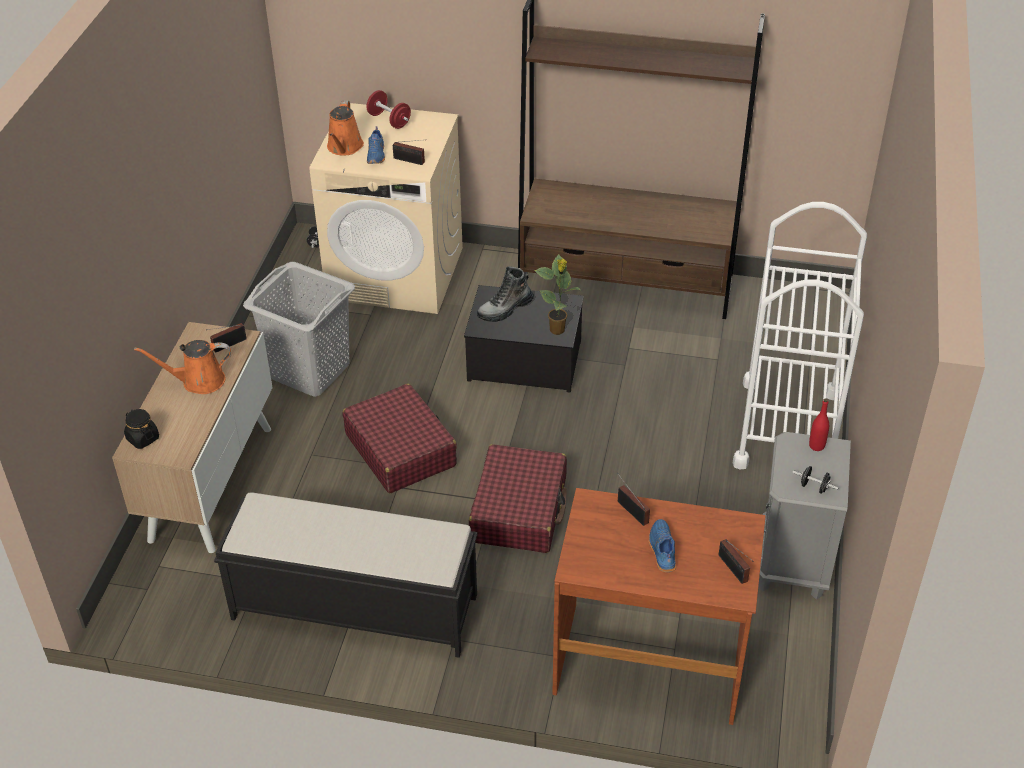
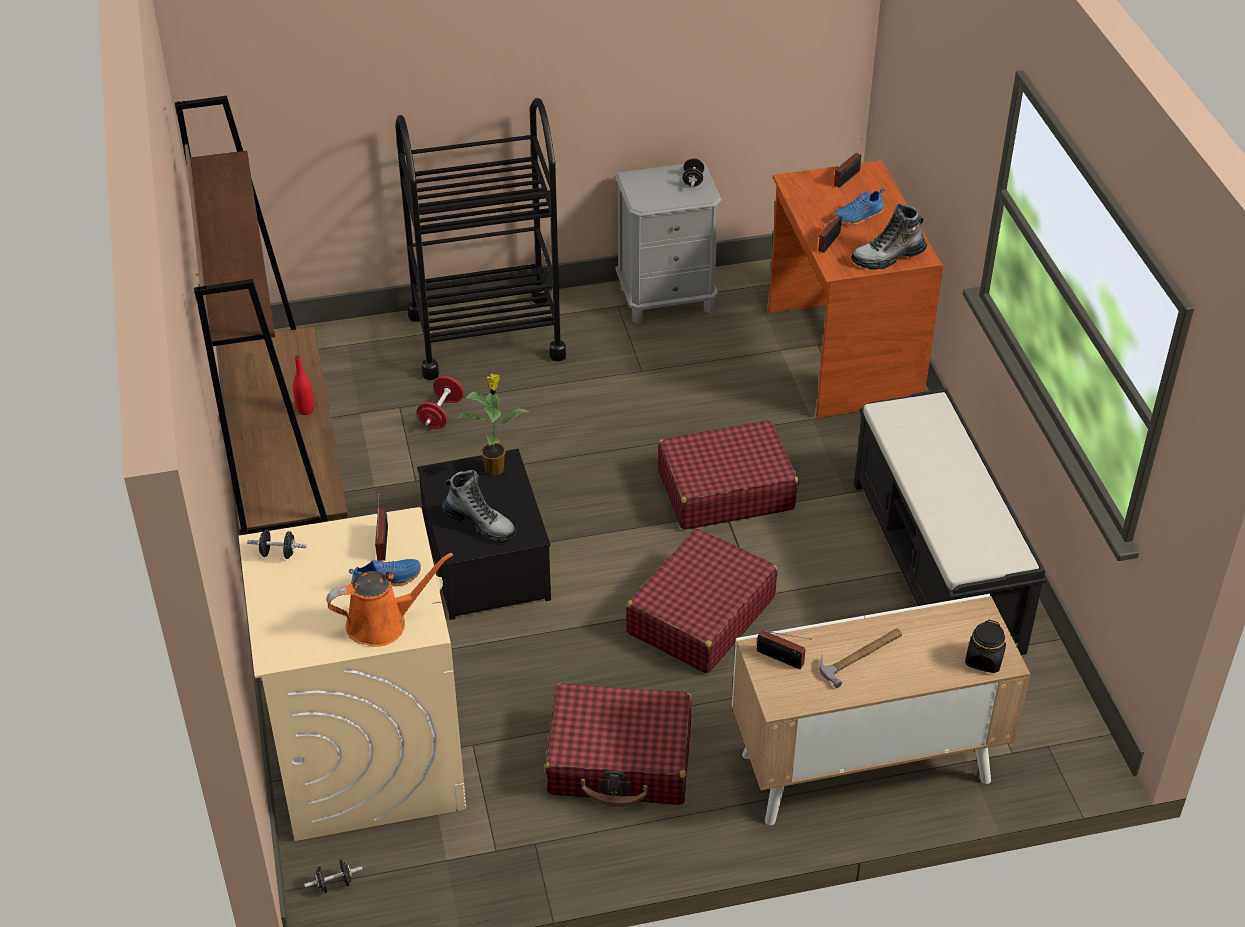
camera: 115 degrees left, 0 degrees up
orange watering can [134,340,231,394] -> hammer [819,628,902,688]
grey laundry basket [243,262,355,397] -> red suitcase [545,683,692,807]
red dumbbell [366,90,411,129] -> red dumbbell moved to [416,376,464,429]
white cart [733,202,867,469] -> black cart [395,98,566,380]
red bottle [809,399,829,451] -> red bottle moved to [293,354,314,415]
none -> black dumbbell [247,530,307,559]
none -> boot [851,203,927,270]

